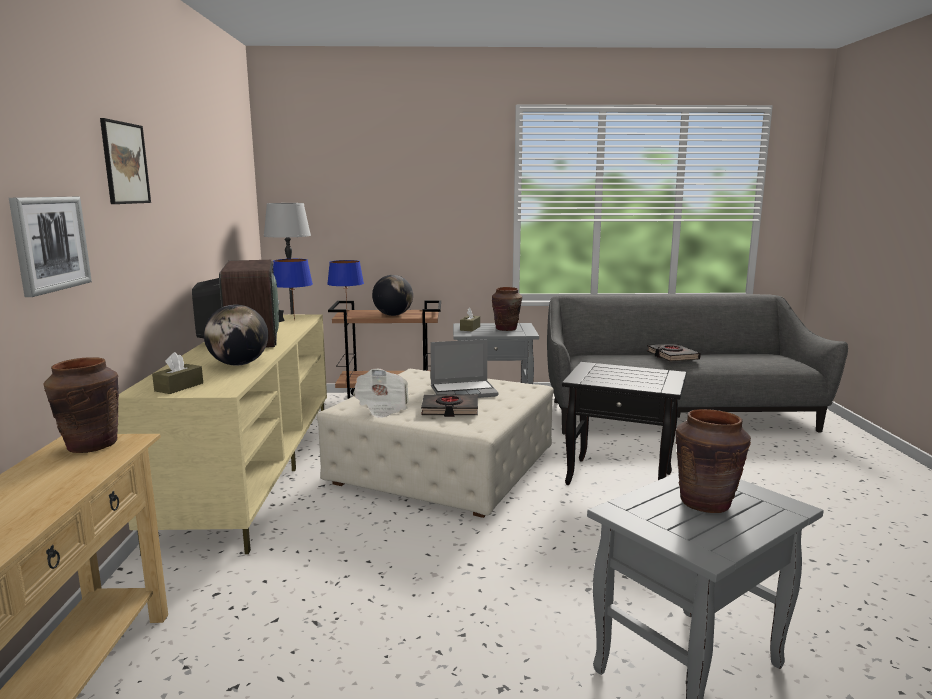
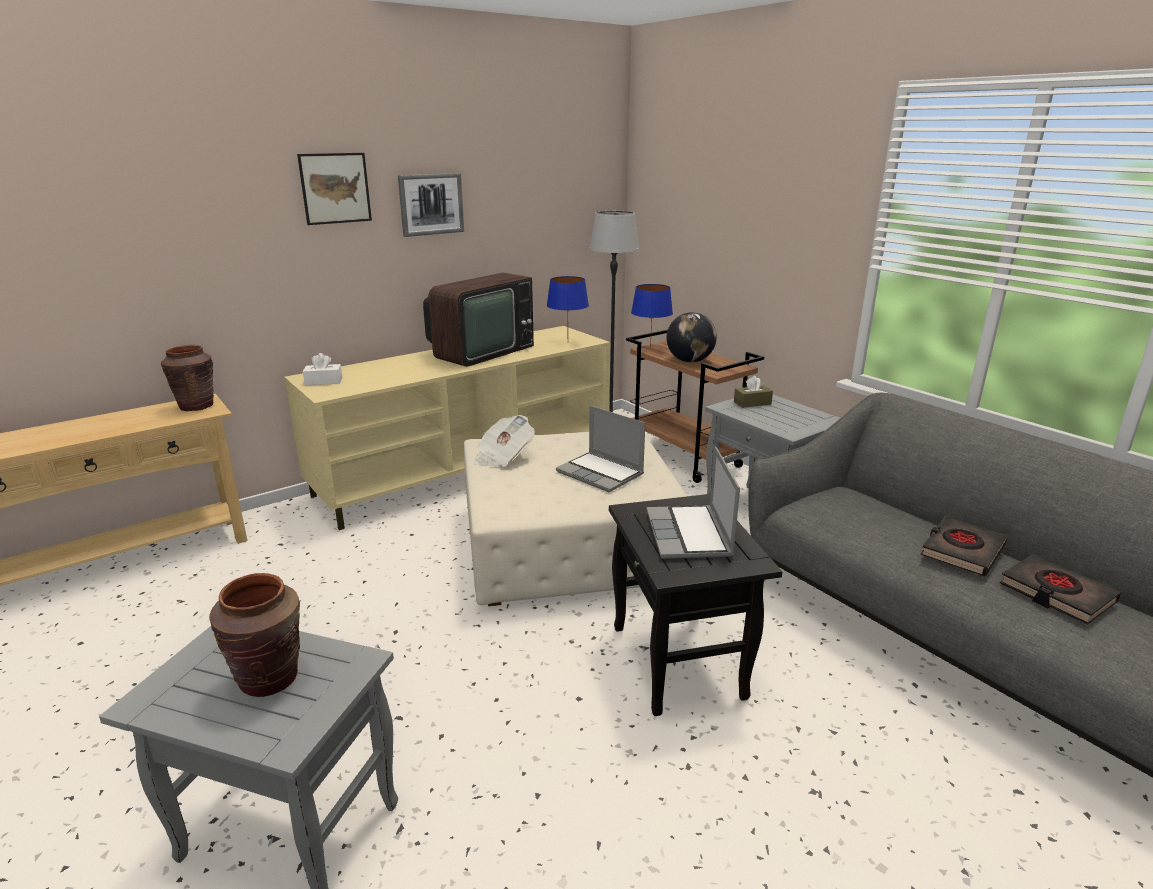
camera: 55 degrees right, 10 degrees up
picture [9,197,92,297] -> picture moved to [398,173,464,237]
brown tissue box [152,352,203,394] -> white tissue box [303,353,343,385]
globe [204,305,268,365] -> none
black book [421,394,478,417] -> black book moved to [1000,554,1121,625]
brown vase [492,287,522,331] -> none
none -> laptop [646,446,740,559]

